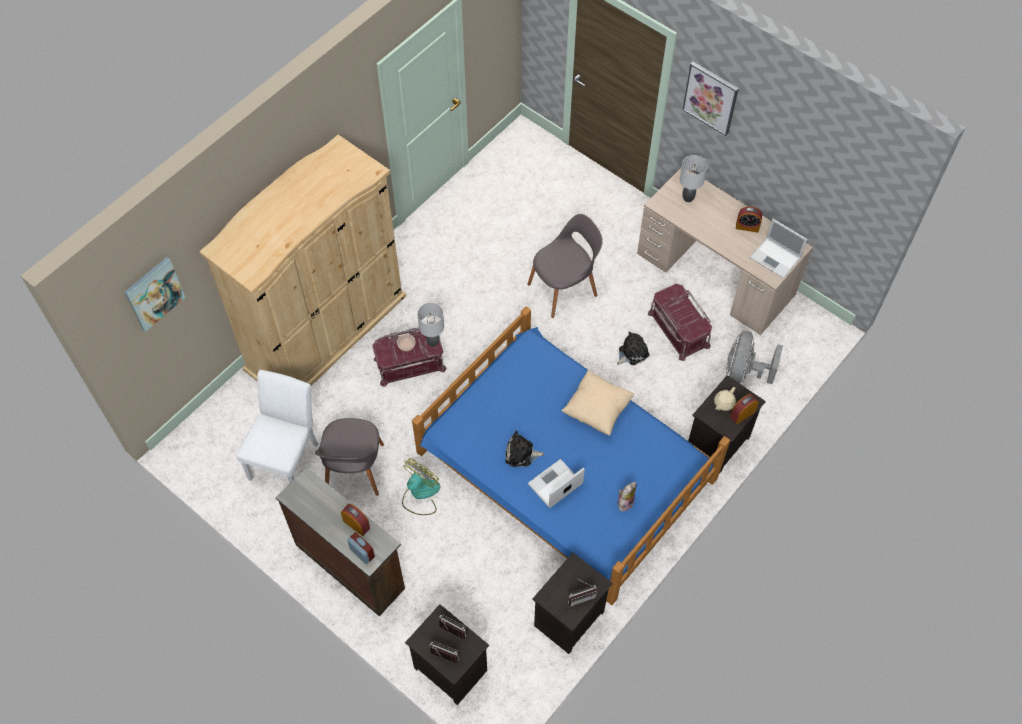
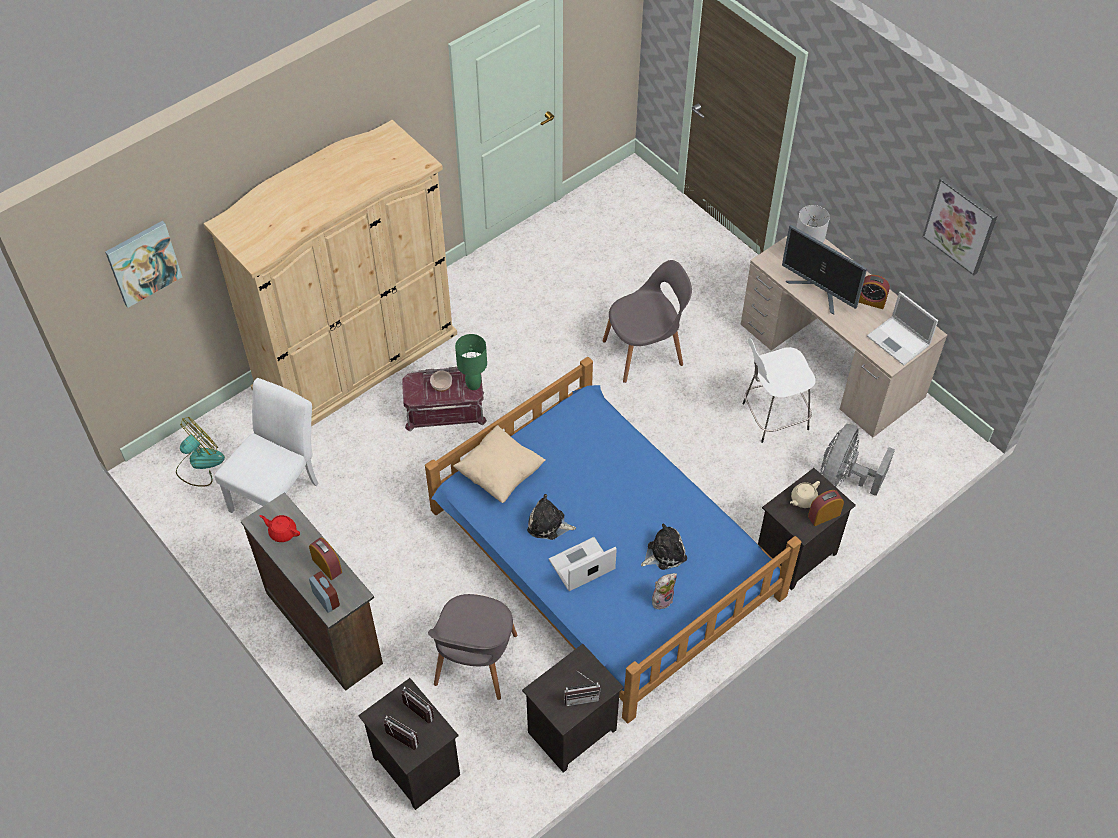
camera: 10 degrees right, 5 degrees down
grey chair [315,418,384,496] -> grey chair moved to [428,594,517,700]
fan [402,458,440,515] -> fan moved to [176,417,225,487]
grey table lamp [417,303,444,347] -> green table lamp [455,334,487,390]
beige pillow [561,370,635,436] -> beige pillow moved to [453,425,545,503]
plush toy [617,331,650,365] -> plush toy moved to [641,524,687,570]
red storage box [648,284,712,361] -> white stool [742,338,816,443]
picture [682,62,739,136] -> picture moved to [922,176,998,276]
none -> red teapot [260,515,300,542]
none -> monitor [782,225,867,315]

